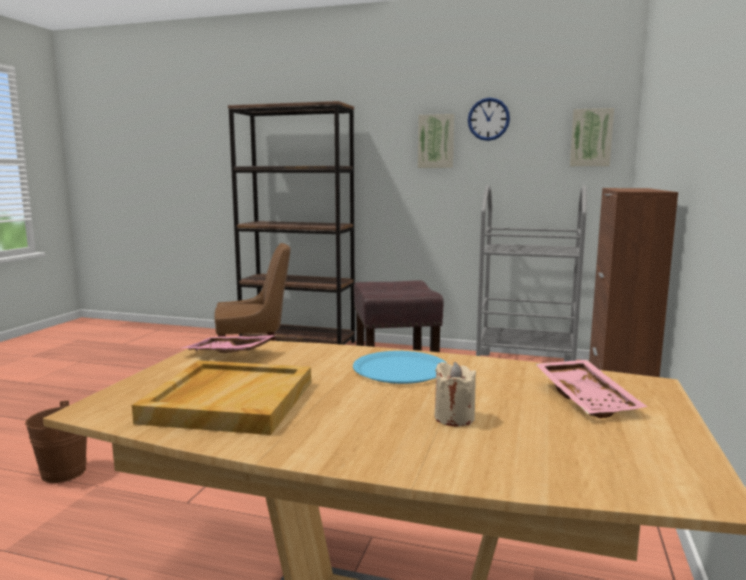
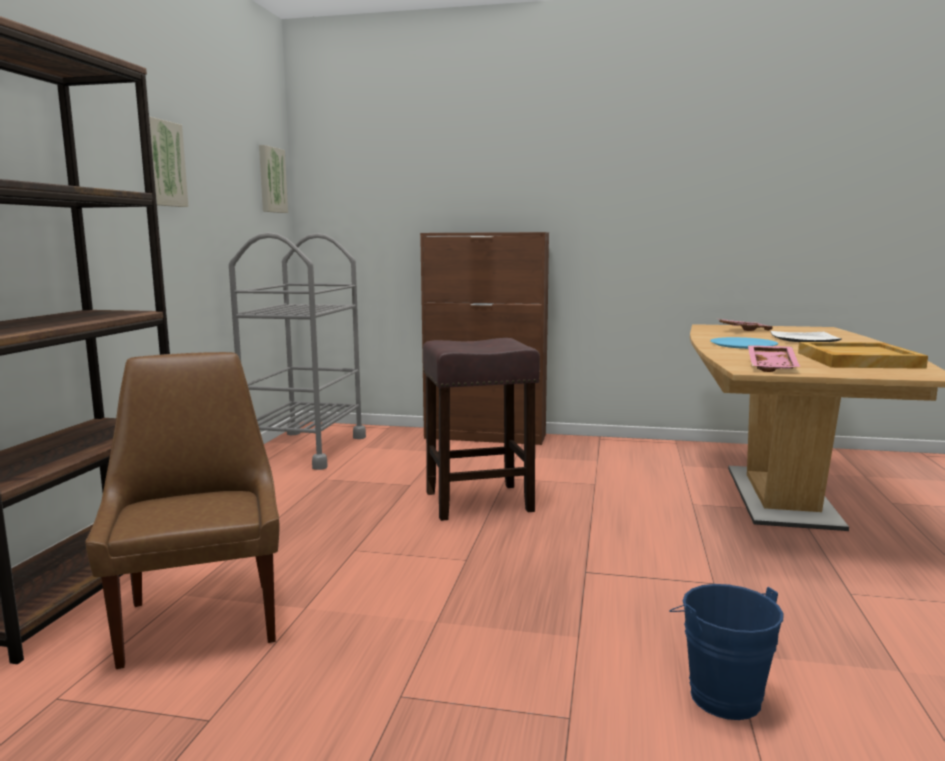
camera: 95 degrees left, 0 degrees up
brown bucket [25,401,87,483] -> blue bucket [669,584,784,720]
beige candle [435,362,476,427] -> plate [770,331,842,342]
wall clock [468,98,510,141] -> none

